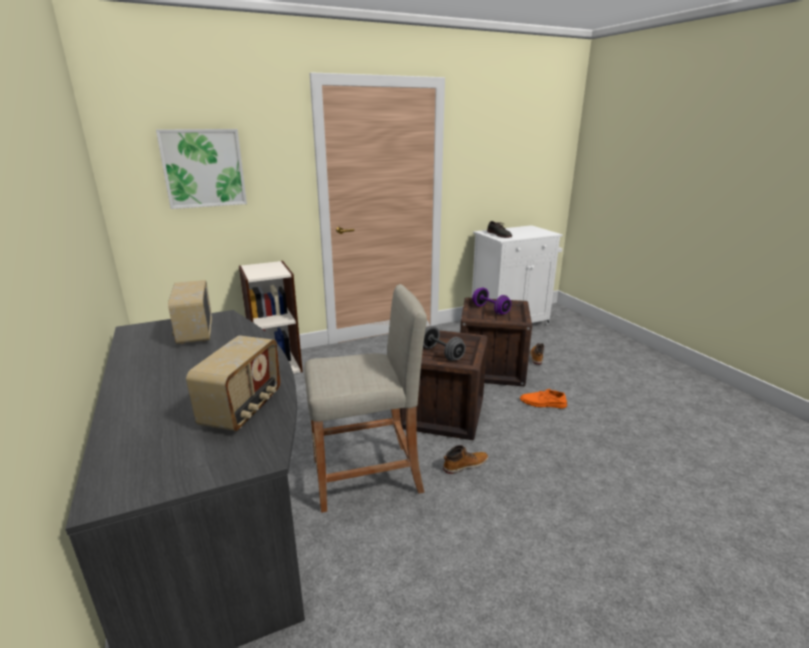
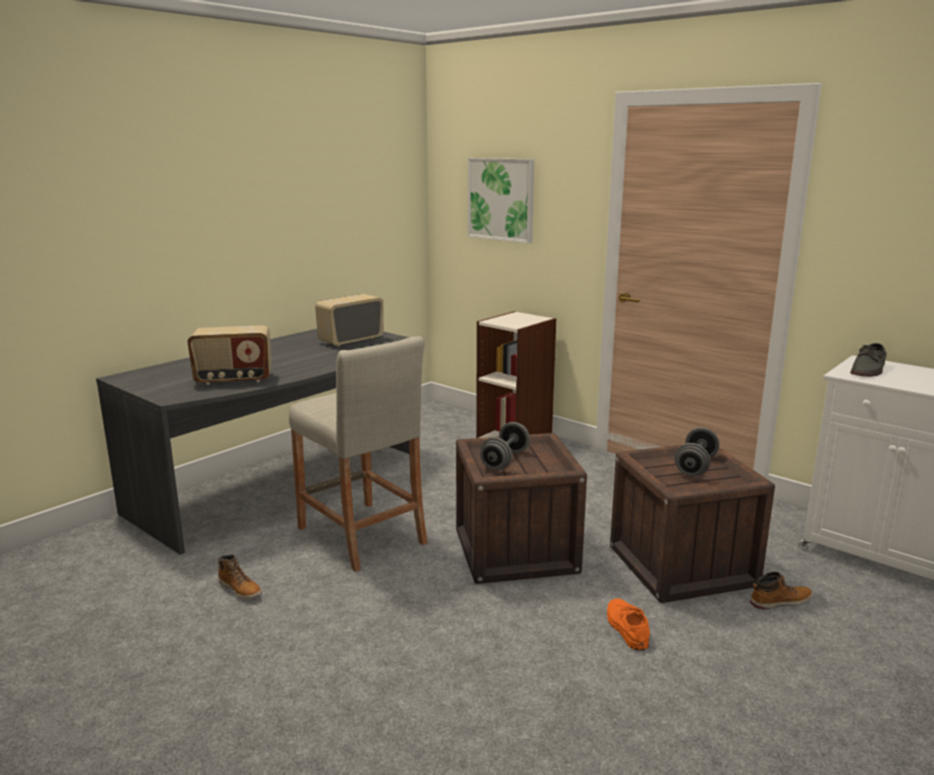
camera: 65 degrees right, 5 degrees down
boot [443,445,488,474] -> boot moved to [218,554,262,599]
purple dumbbell [472,288,511,315] -> grey dumbbell [675,427,719,476]

